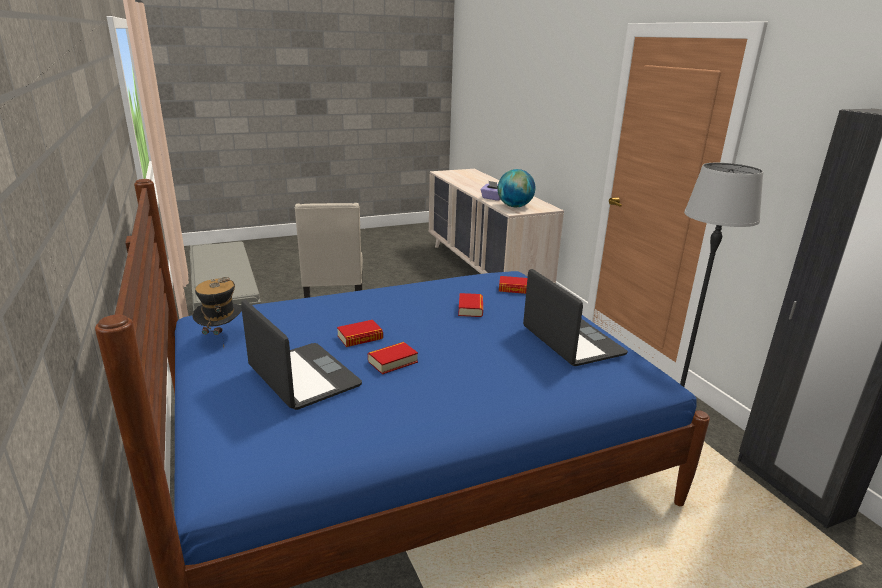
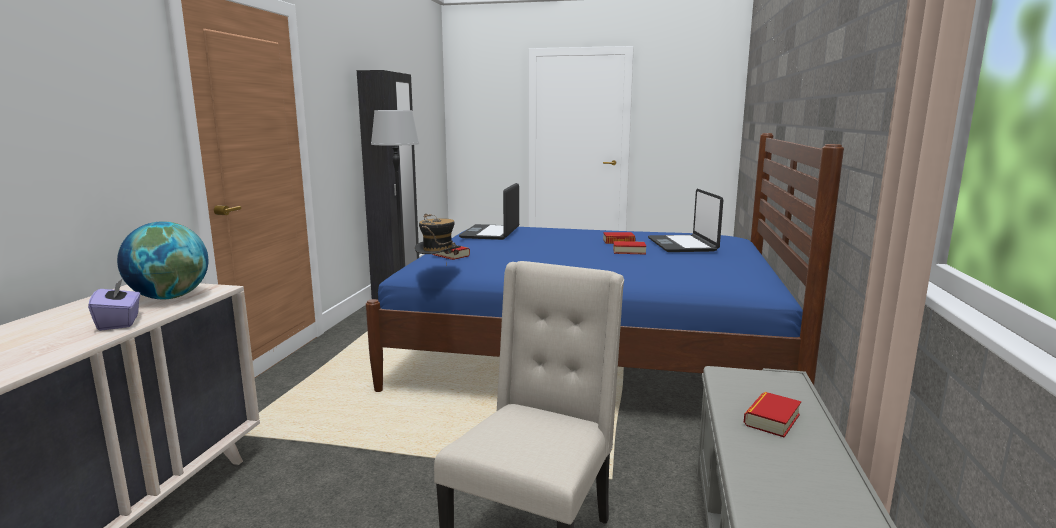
camera: 145 degrees left, 10 degrees down
hat [192,277,242,347] -> hat moved to [415,213,461,266]
book [458,293,483,317] -> book moved to [744,392,801,438]

